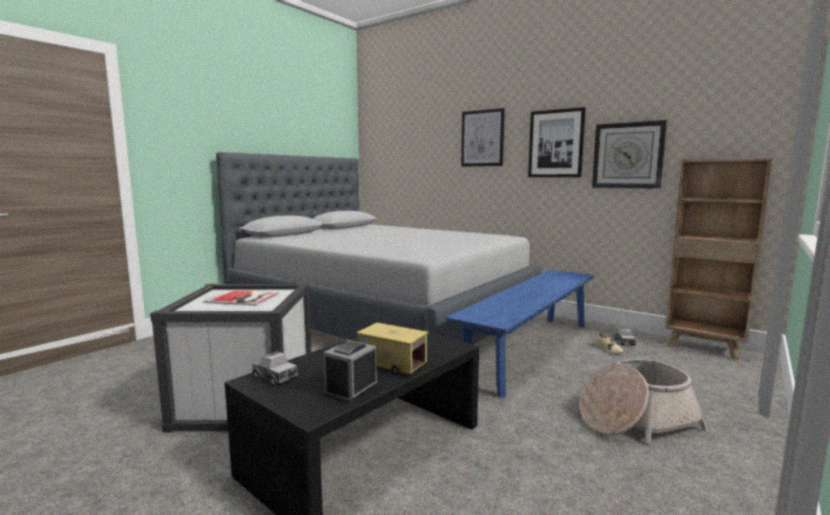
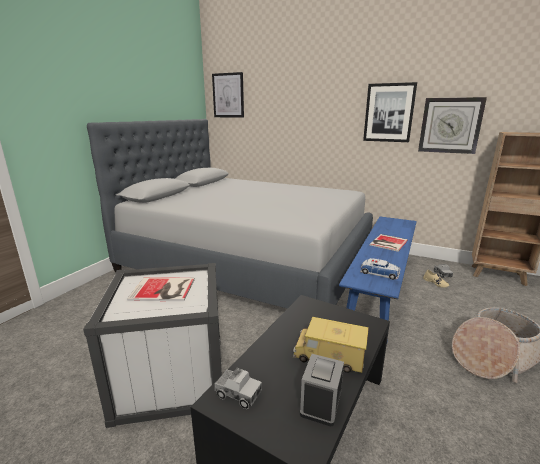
camera: 10 degrees left, 10 degrees up
picture [461,108,505,167] -> picture moved to [212,72,244,118]
none -> toy car [360,258,401,280]
none -> book [370,234,408,252]

